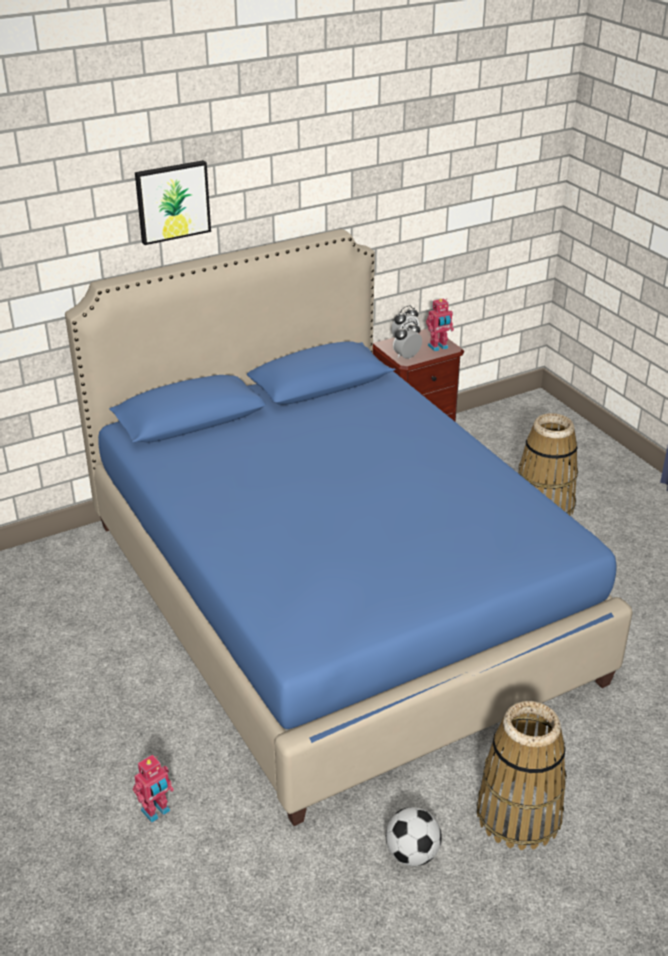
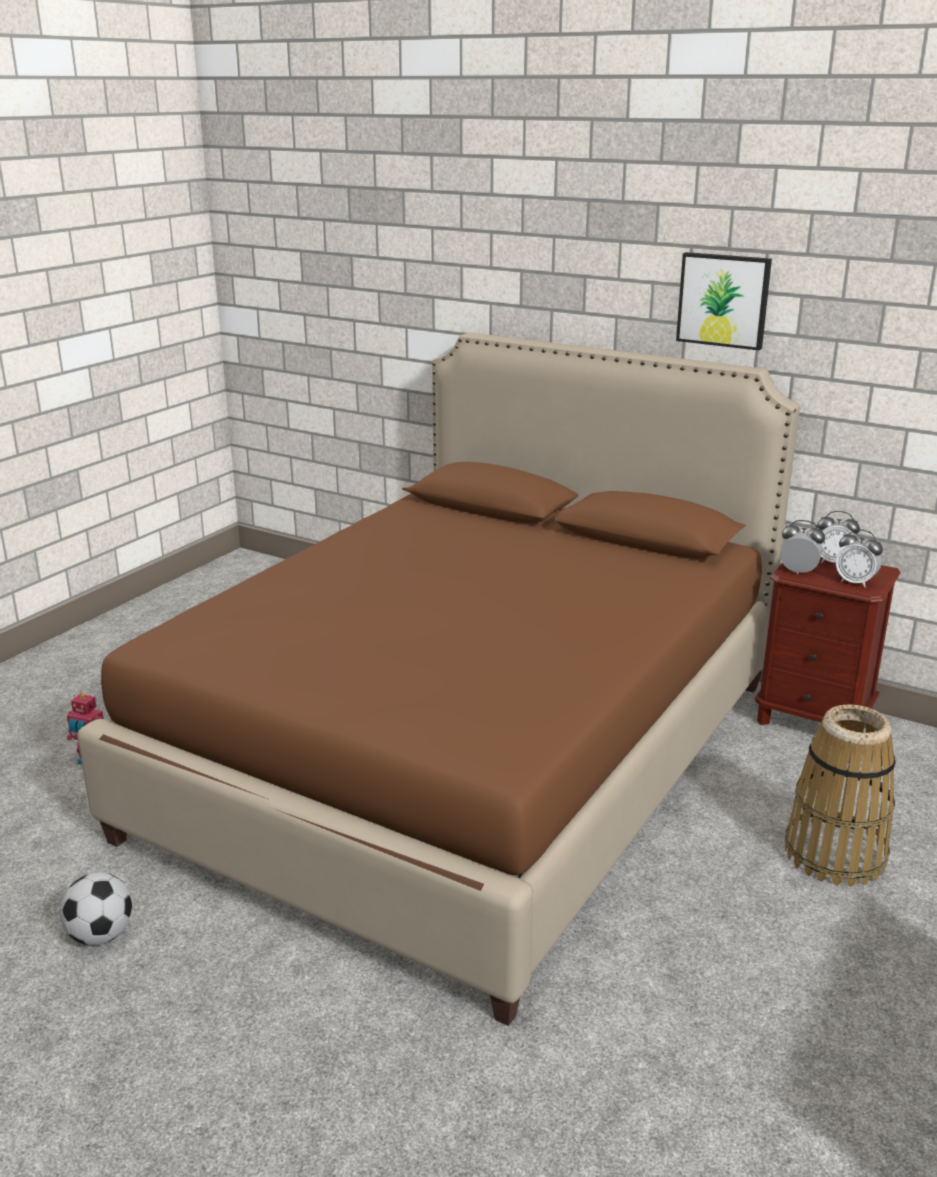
camera: 60 degrees right, 10 degrees down
blue bed [65,229,633,826] -> brown bed [77,333,800,1026]
picture [135,160,211,245] -> picture moved to [676,252,772,350]
toy robot [426,298,454,352] -> alarm clock [836,529,883,588]
basket [476,701,567,850] -> none

